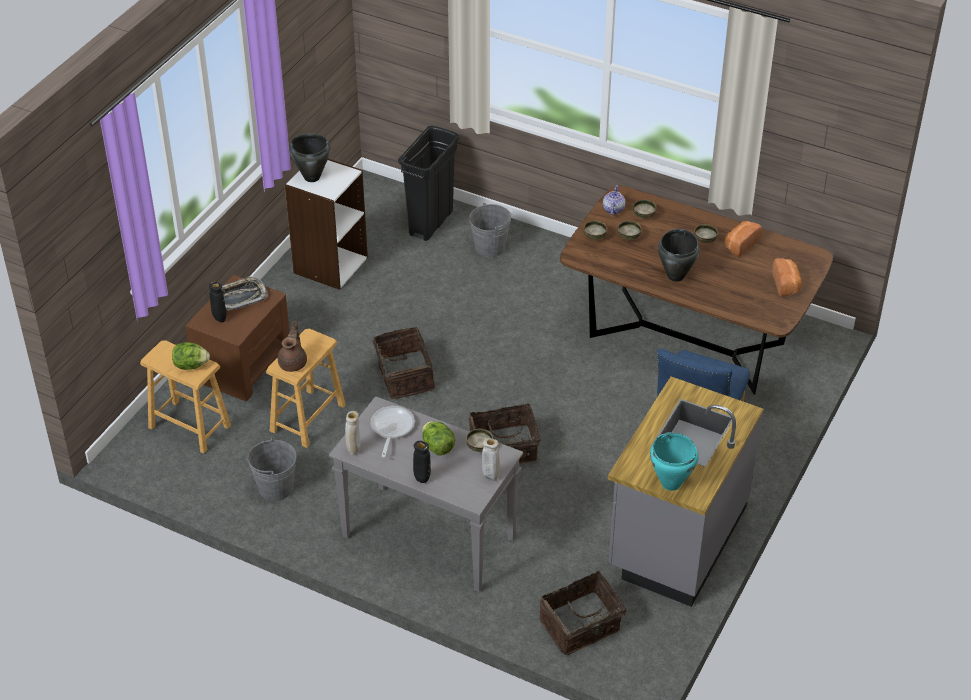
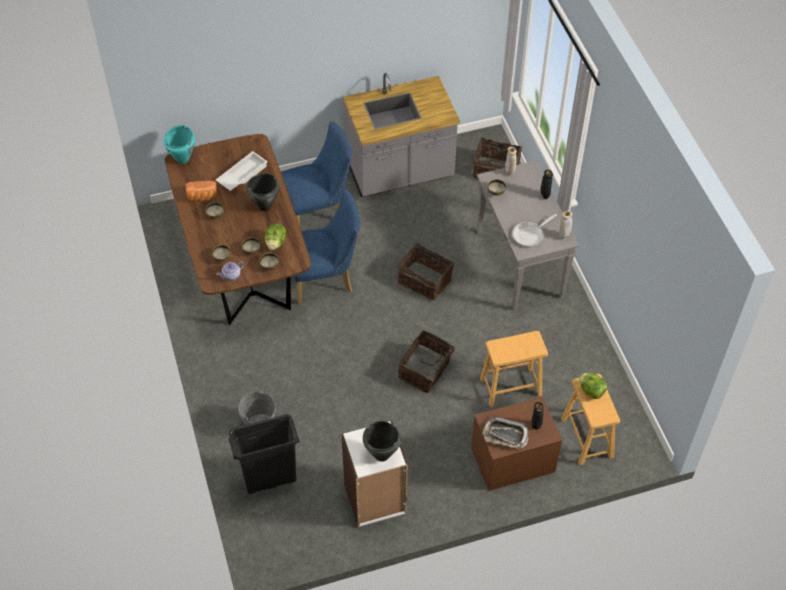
camera: 135 degrees left, 10 degrees up
grey bucket [247,438,297,501] -> none
brown teapot [278,321,307,372] -> none
lettuce [422,421,455,455] -> lettuce moved to [264,224,286,250]
turquoise cooking pot [650,432,699,491] -> turquoise cooking pot moved to [164,125,195,164]
bread [772,258,802,296] -> none
none -> white tray [216,151,268,191]
none -> blue chair [294,189,360,304]

